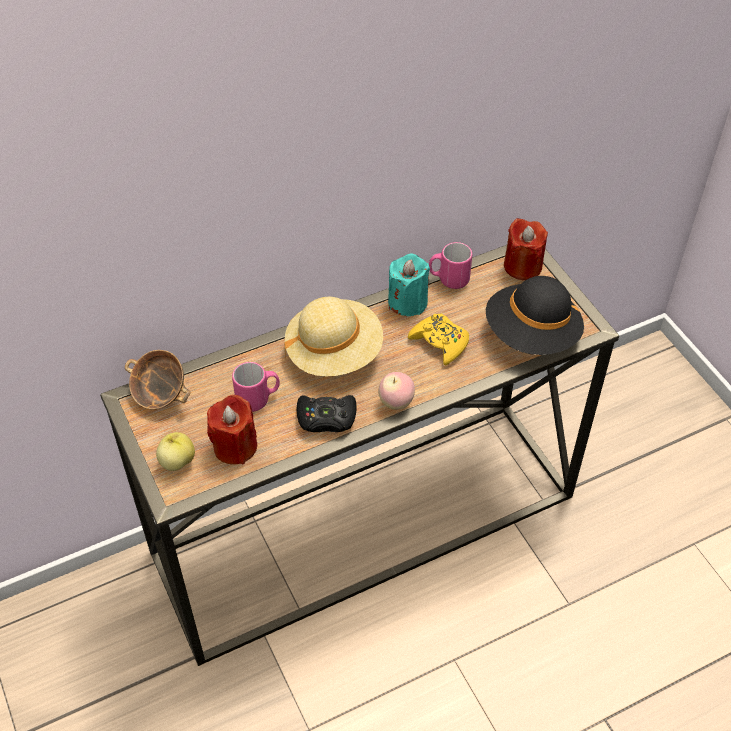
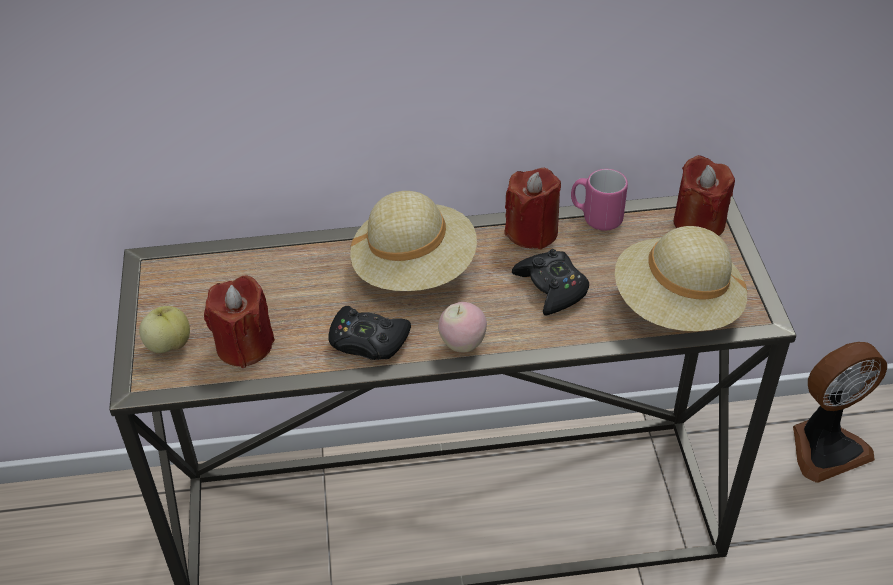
camera: 20 degrees right, 5 degrees down
bowl [125,350,191,409] -> none
pink mug [232,362,280,412] -> none
turquoise candle [388,253,430,316] -> red candle [505,168,561,249]
yellow game controller [408,314,469,365] -> black game controller [512,249,589,316]
black hat [486,276,584,355] -> beige hat [615,226,747,331]
none -> fan [793,342,887,483]

